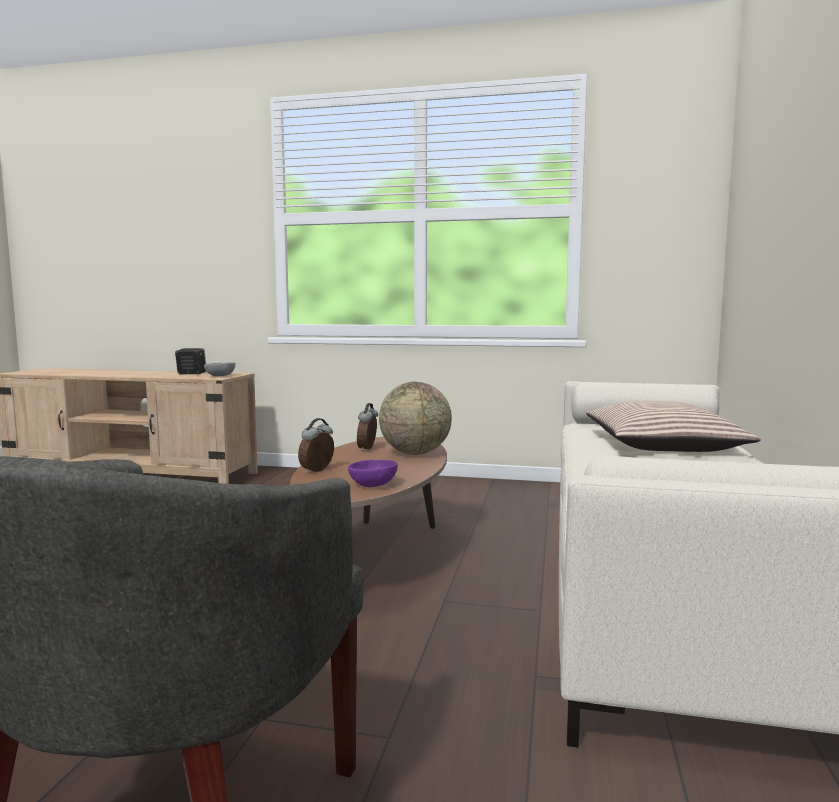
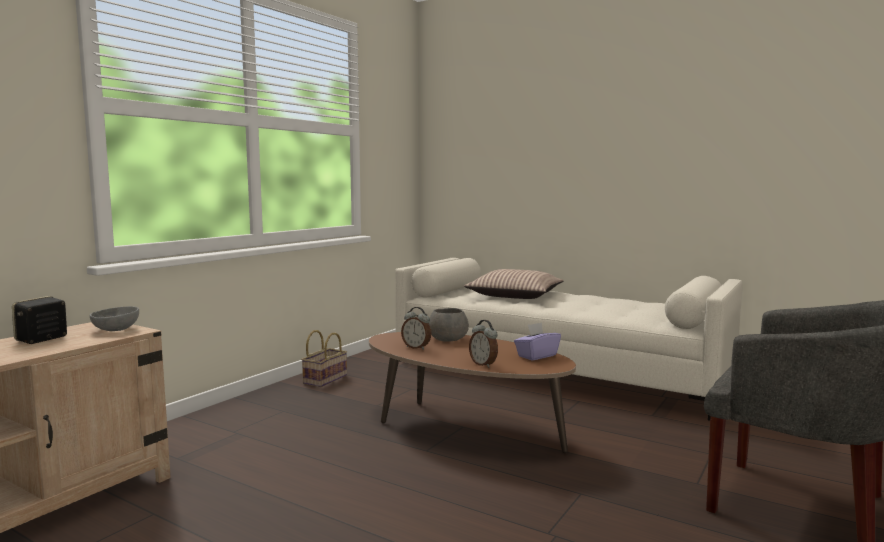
camera: 70 degrees left, 0 degrees up
purple bowl [348,460,398,487] -> purple tissue box [514,322,561,360]
globe [379,382,452,455] -> grey bowl [429,308,469,342]
none -> basket [301,330,347,387]

